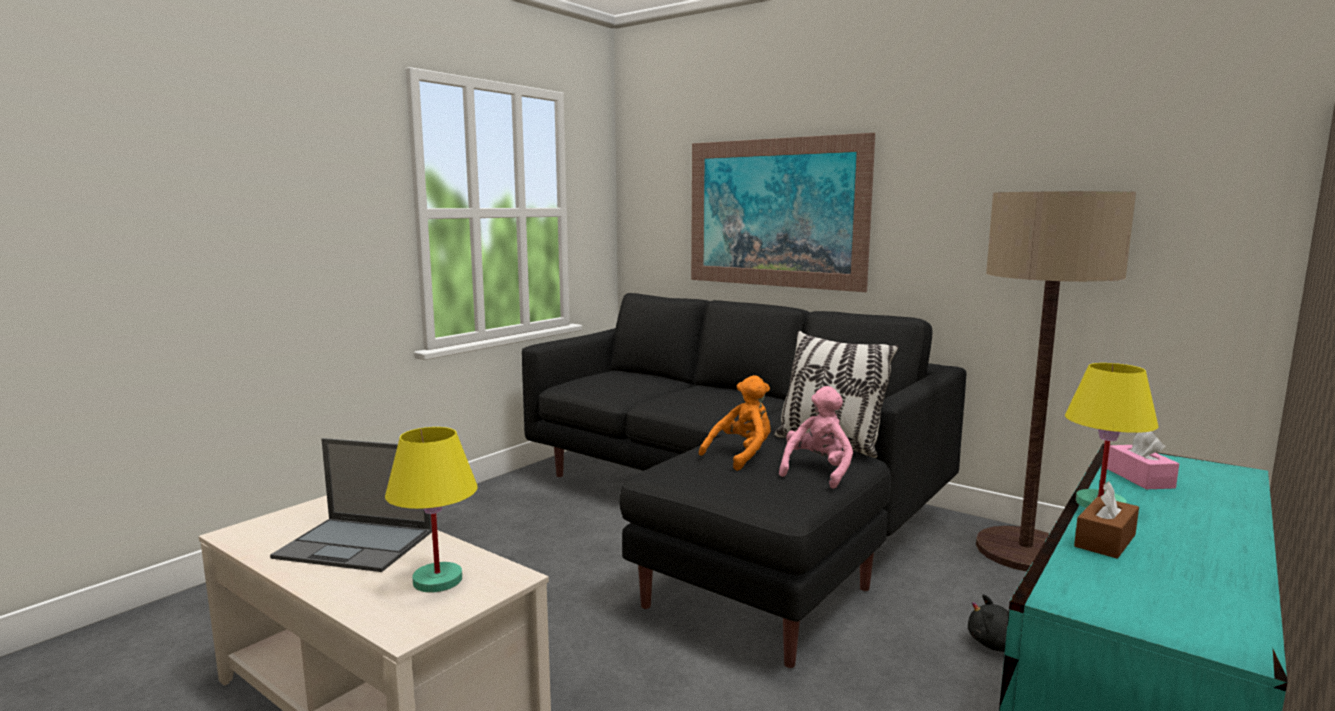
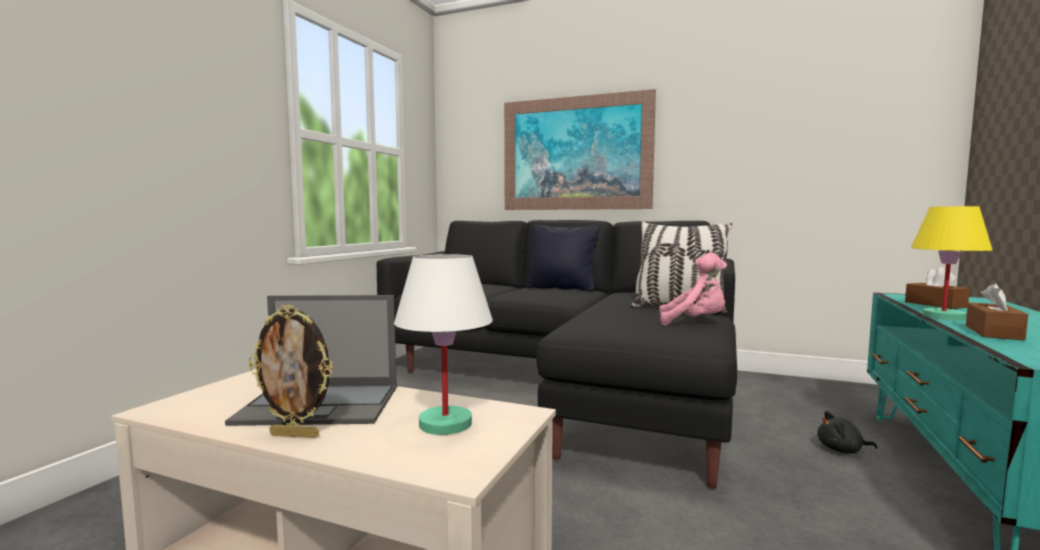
camera: 15 degrees left, 5 degrees down
yellow table lamp [385,427,478,592] -> white table lamp [394,254,493,435]
orange plush toy [699,375,770,471] -> none
pink plush toy [779,386,853,489] -> pink plush toy turned 90 degrees clockwise [659,252,727,326]
floor lamp [976,191,1136,572] -> none
pink tissue box [1107,431,1179,489] -> brown tissue box [905,267,970,309]
none -> picture frame [248,305,333,438]
none -> black pillow [526,225,599,292]

